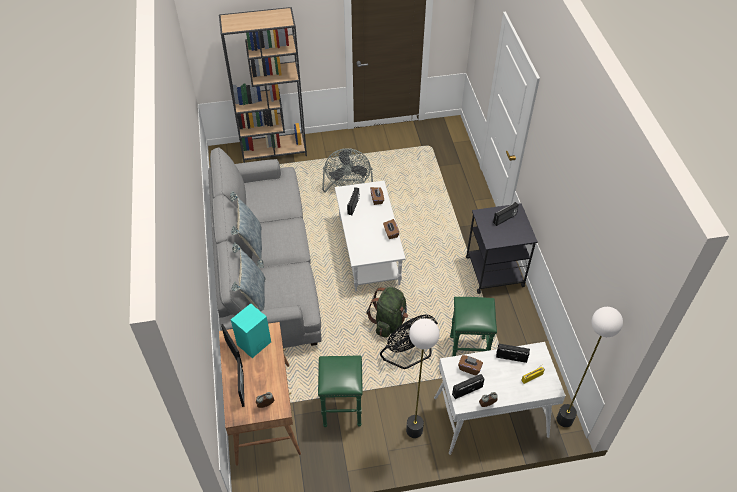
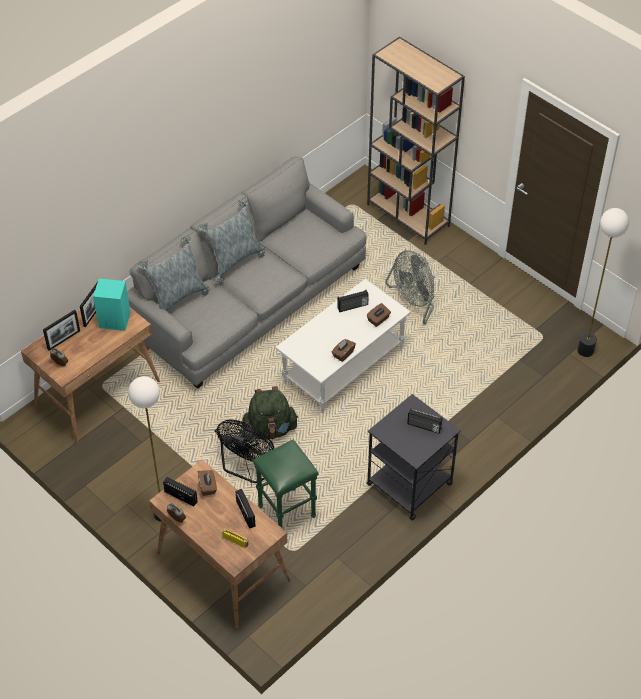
camera: 55 degrees right, 0 degrees up
green stool [318,356,363,427] -> none
white desk [434,342,566,455] -> brown desk [149,460,291,628]
floor lamp [557,307,623,427] -> floor lamp moved to [577,208,629,357]

